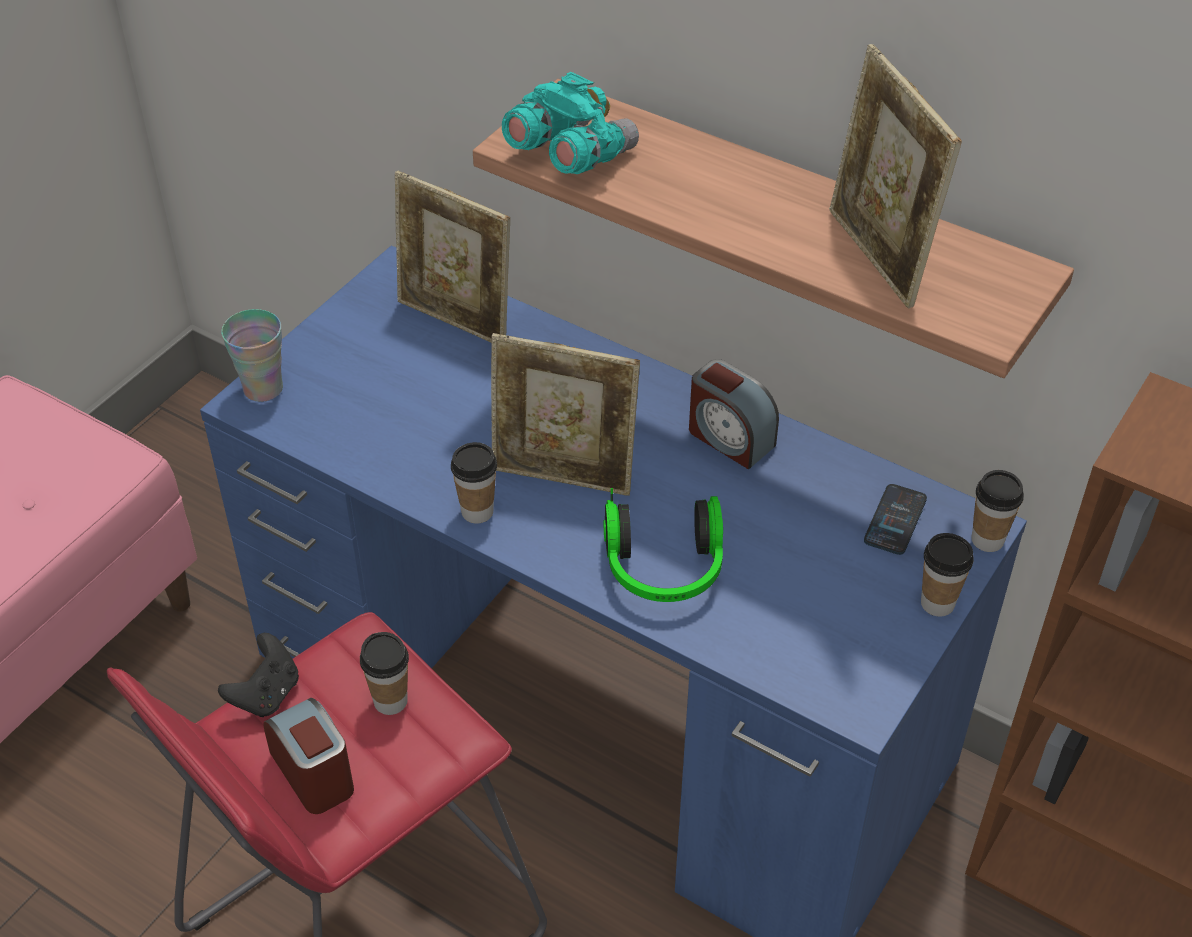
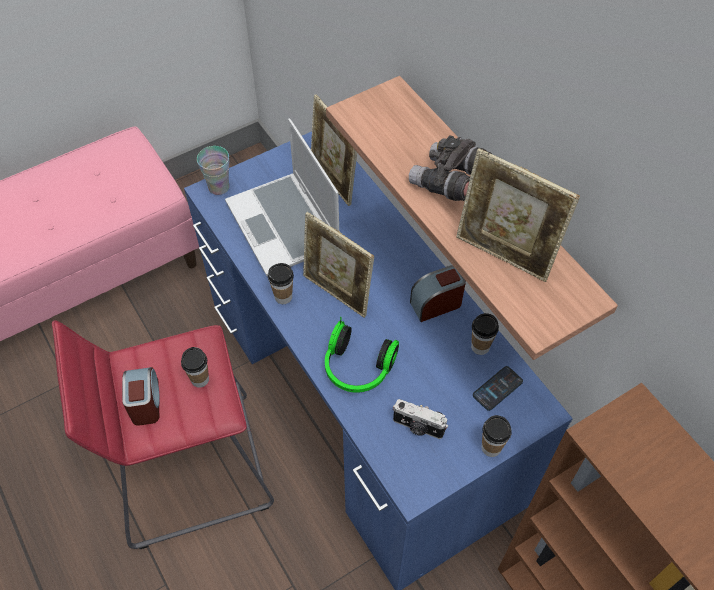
camera: 25 degrees right, 10 degrees up
black game controller [218,633,299,717] -> none
turquoise binoculars [502,72,639,174] -> none
alarm clock [689,359,779,469] -> alarm clock turned 90 degrees clockwise [410,265,466,322]
picture frame [829,44,962,309] -> picture frame turned 60 degrees counterclockwise [456,148,580,282]
cup [971,470,1024,552] -> cup moved to [471,313,499,355]
none -> laptop [225,119,339,276]
none -> camera [393,399,448,439]
none -> grey binoculars [409,135,492,201]

